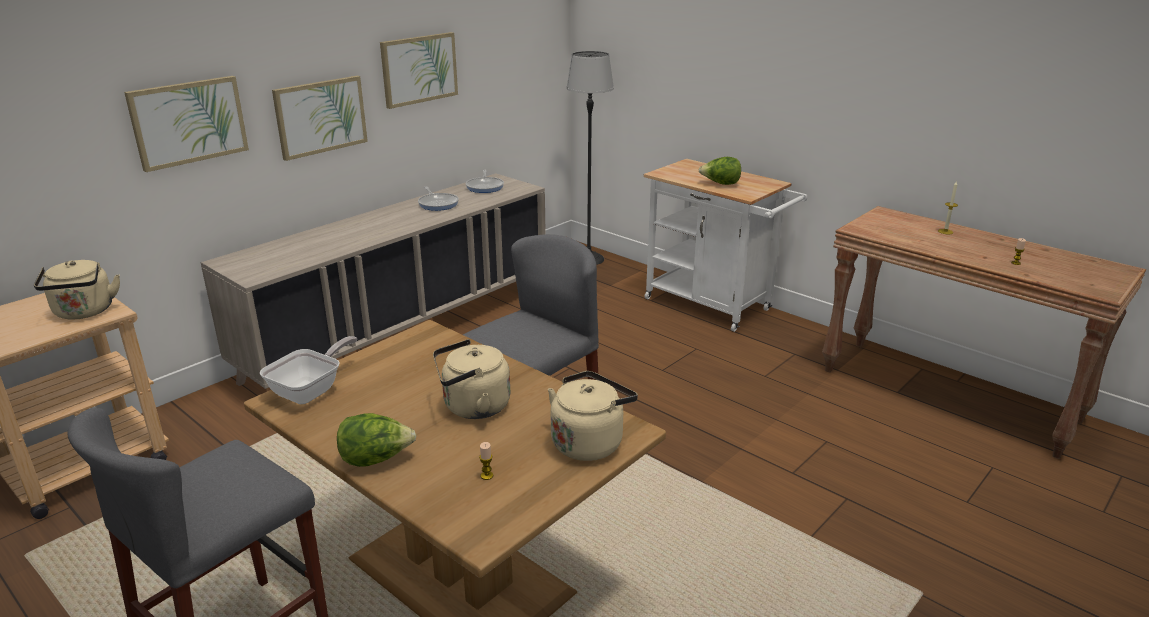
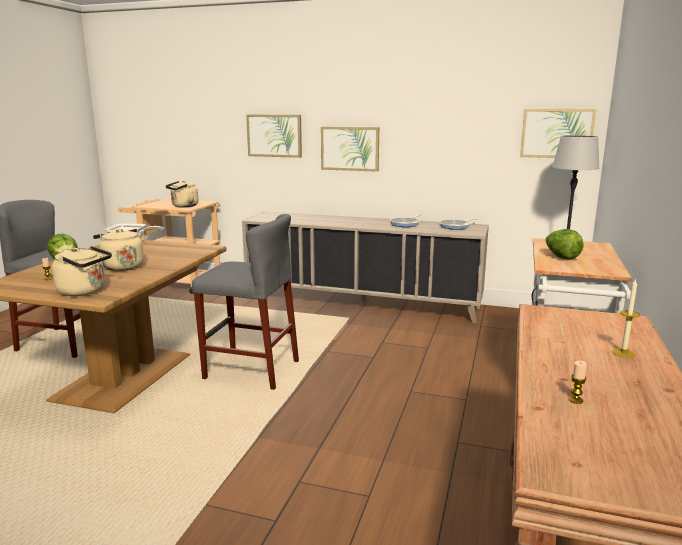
camera: 65 degrees right, 10 degrees down
picture [380,32,458,109] -> picture moved to [520,109,596,158]

